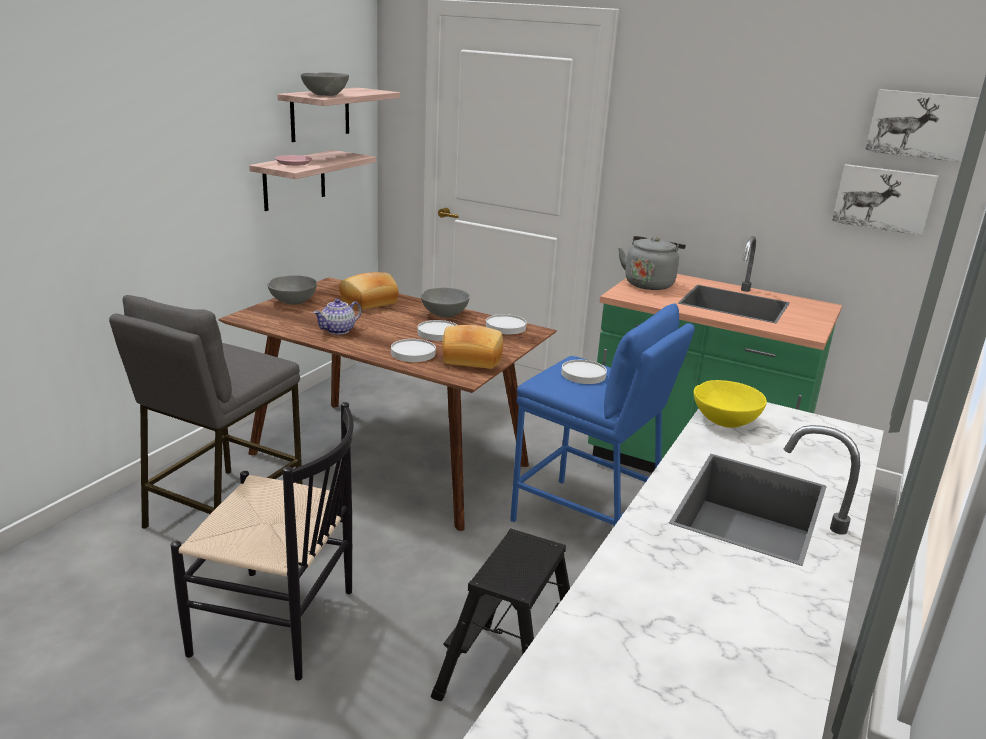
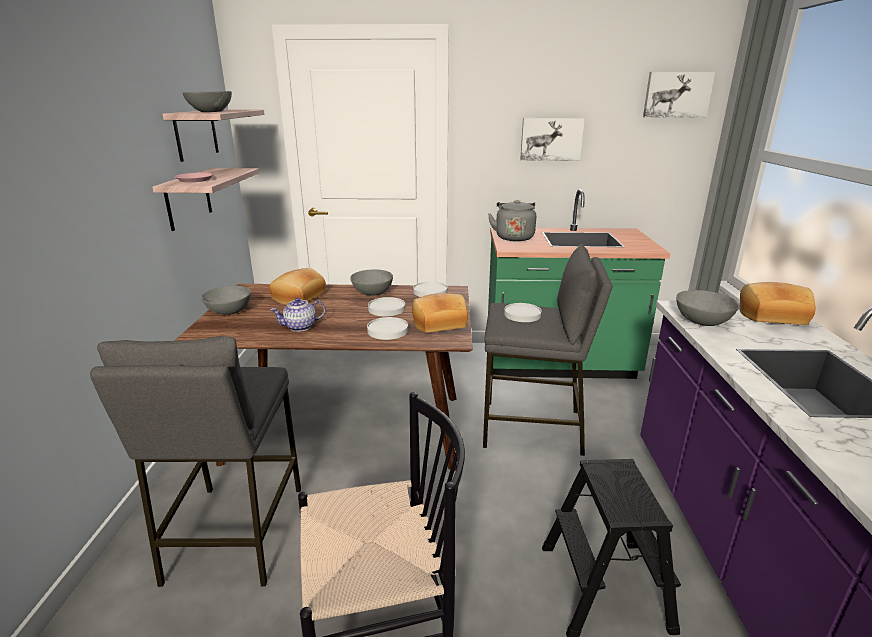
camera: 25 degrees left, 0 degrees up
teapot [313,299,361,335] -> teapot turned 45 degrees clockwise [271,298,326,332]
blue stool [510,304,695,526] -> grey stool [483,244,612,456]
yellow bowl [694,380,767,428] -> grey bowl [676,290,739,326]
picture [832,164,938,236] -> picture moved to [520,118,584,161]
none -> bread [739,282,815,325]

